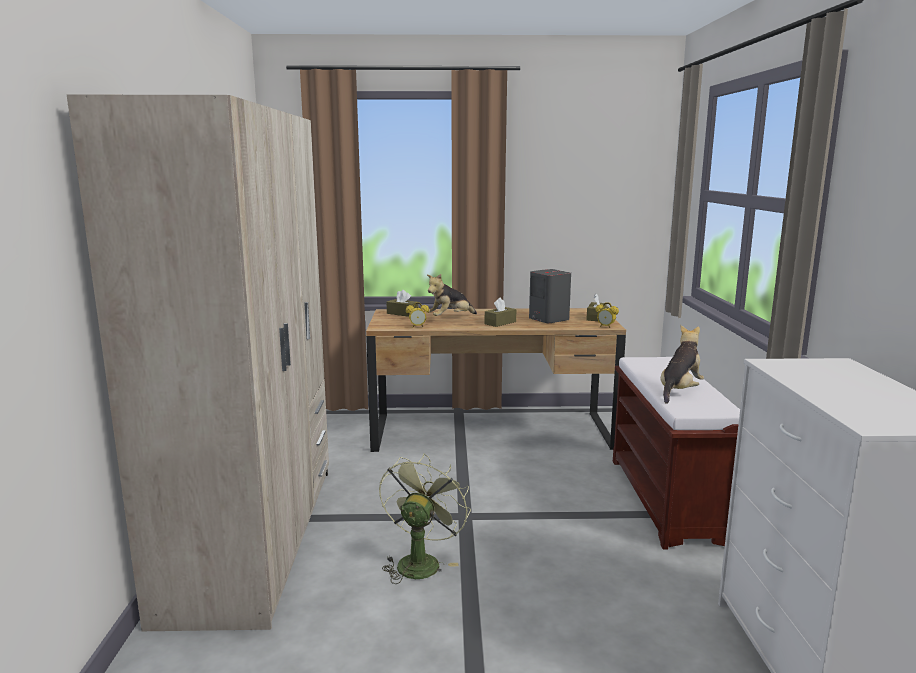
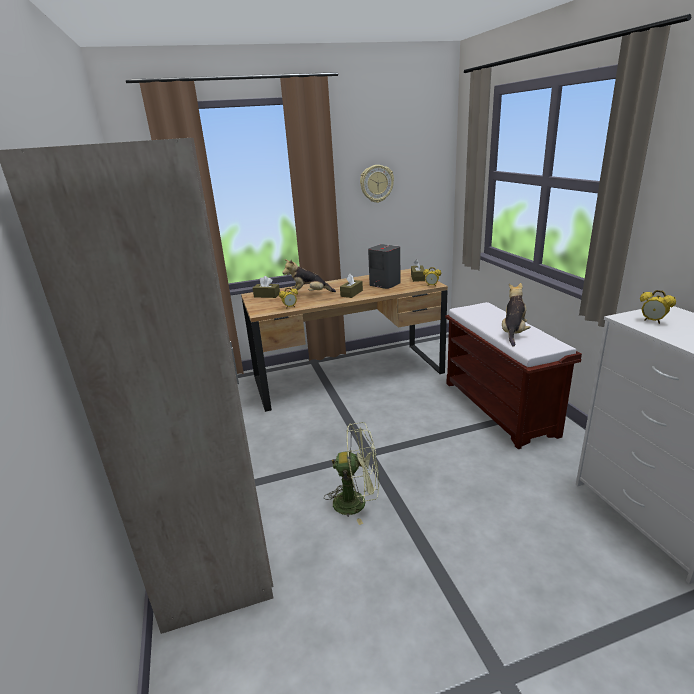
camera: 15 degrees left, 10 degrees up
green fan [379,453,471,584] -> green fan turned 90 degrees clockwise [324,422,379,525]
plush toy [427,274,477,316] -> plush toy turned 45 degrees clockwise [282,259,336,293]
none -> wall clock [360,165,394,203]
none -> alarm clock [640,290,676,324]

